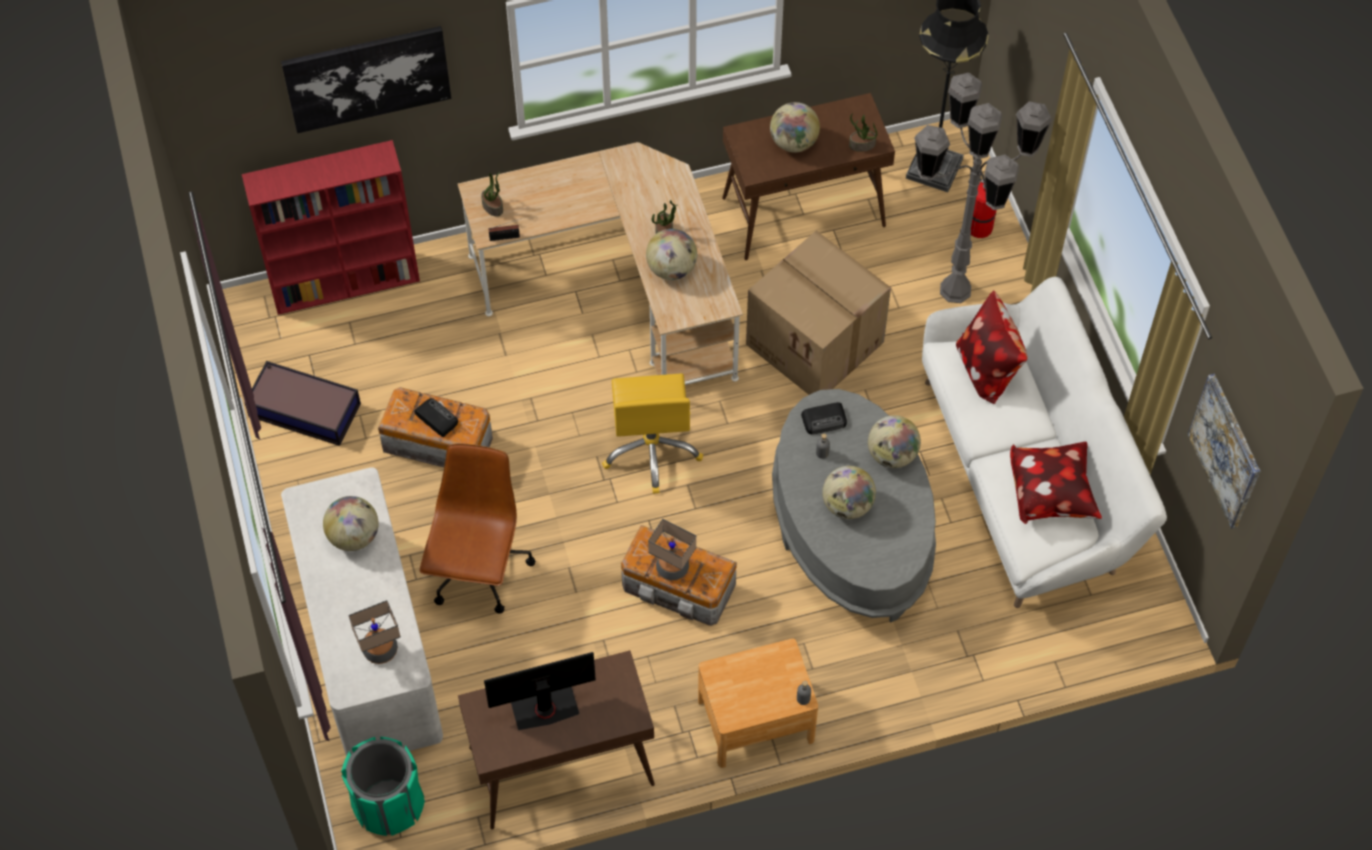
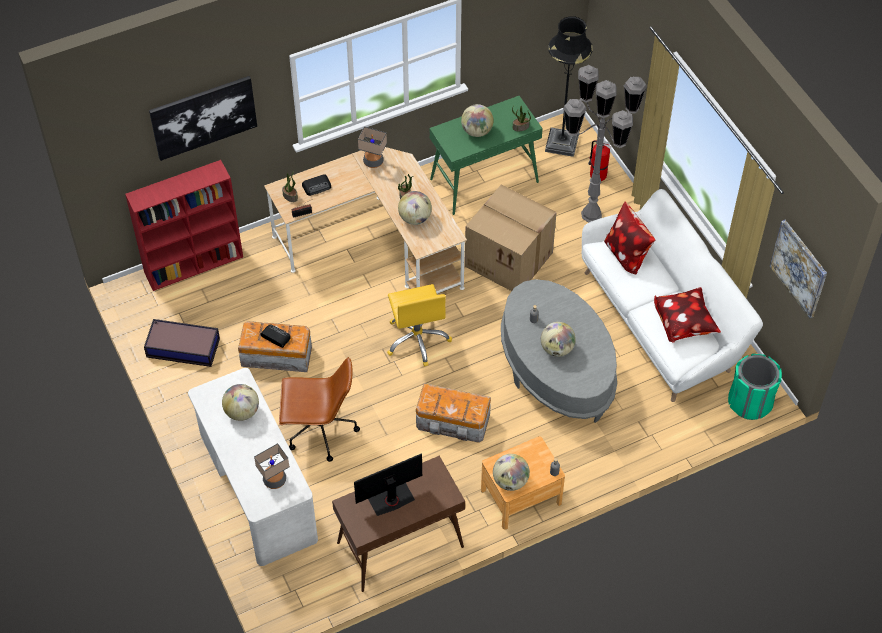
camera: 10 degrees left, 5 degrees down
green trash can [341,736,425,836] -> green trash can moved to [728,354,782,420]
brown office chair [420,444,536,613] -> brown office chair turned 90 degrees clockwise [279,357,360,462]
table lamp [648,519,696,581] -> table lamp moved to [358,127,387,168]
brown console table [722,93,895,260] -> green console table [430,96,543,215]
radio [801,402,847,434] -> radio moved to [302,174,331,196]
globe [868,415,921,468] -> globe moved to [493,454,530,491]

